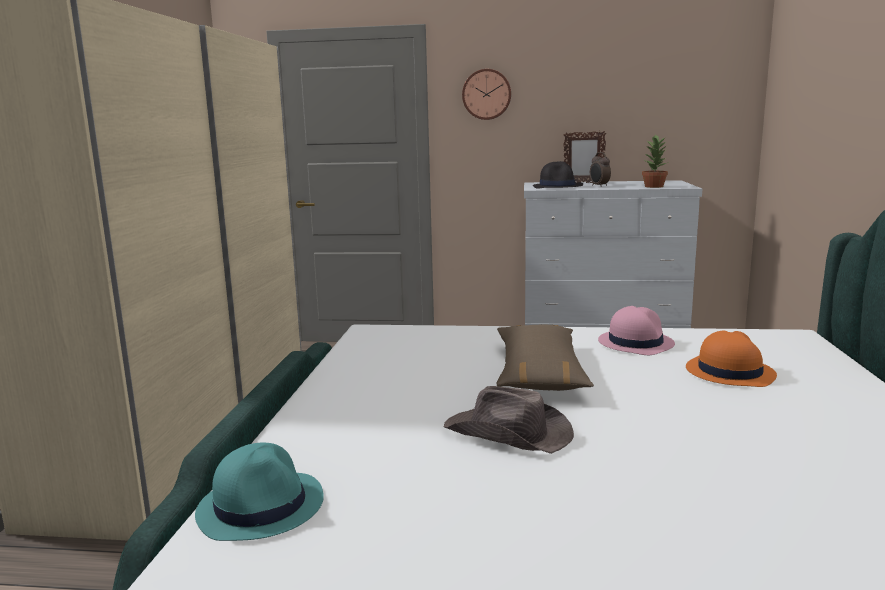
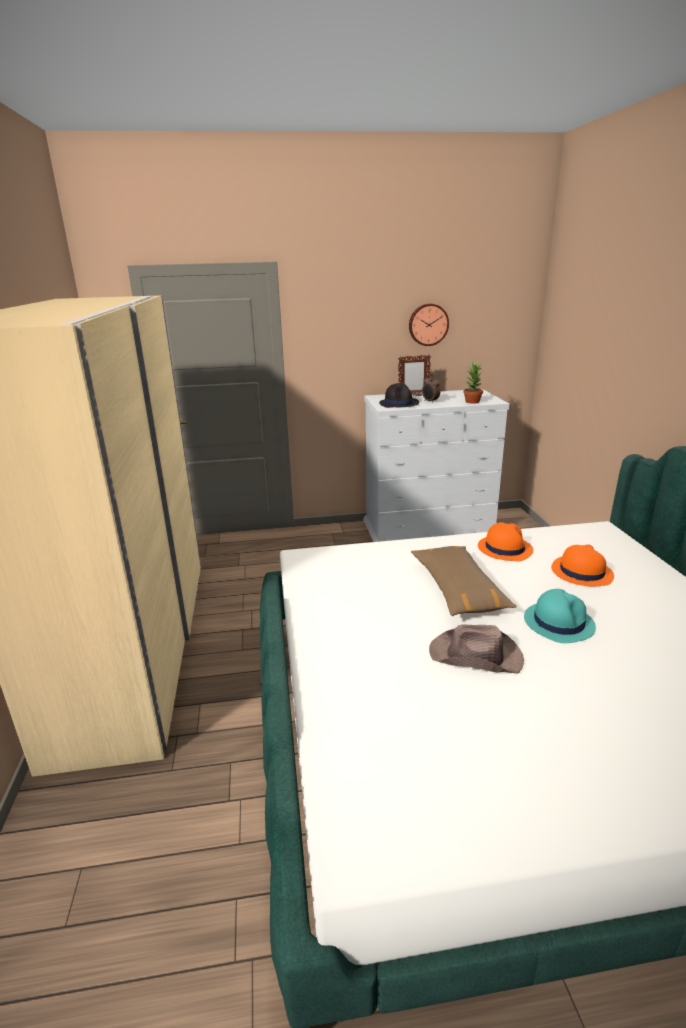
camera: 15 degrees left, 10 degrees up
turquoise hat [195,443,324,541] -> turquoise hat moved to [524,589,596,643]
wall clock [462,69,511,120] -> wall clock moved to [409,304,449,346]
pink hat [598,306,675,355] -> orange hat [478,522,533,561]

